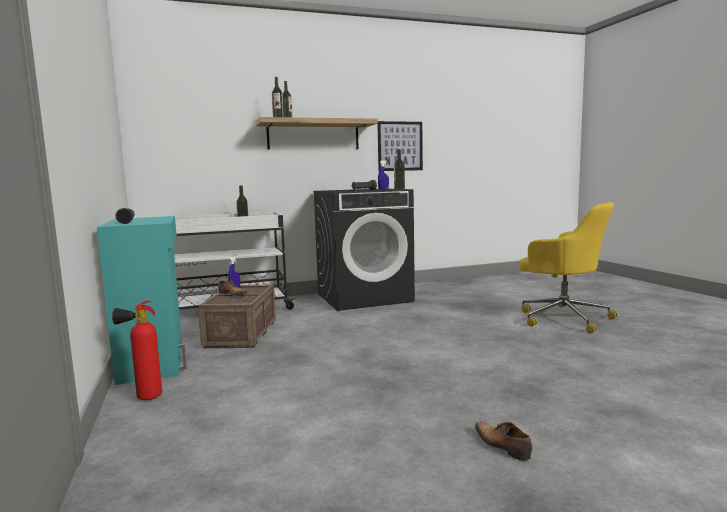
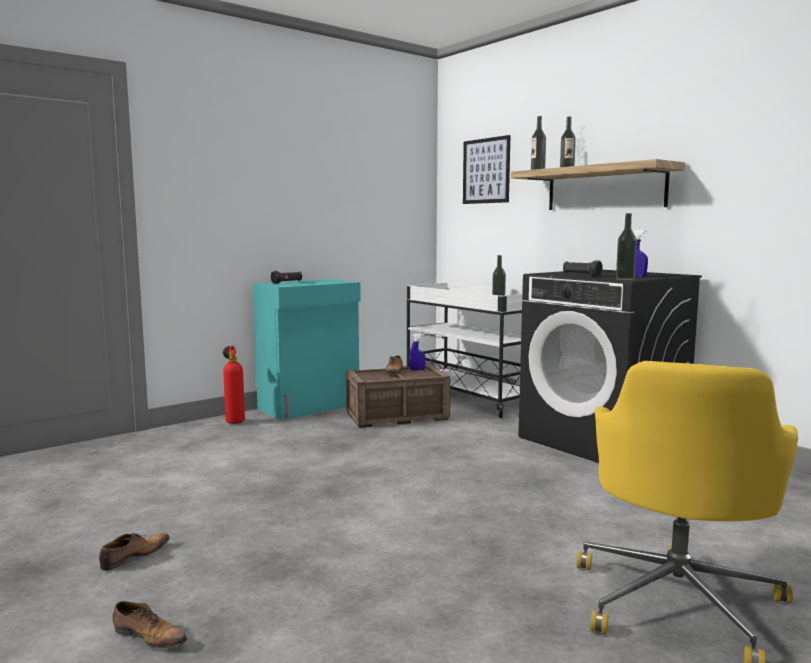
camera: 70 degrees right, 0 degrees up
picture [378,121,423,171] -> picture moved to [463,135,511,204]
none -> shoe [113,601,187,649]

